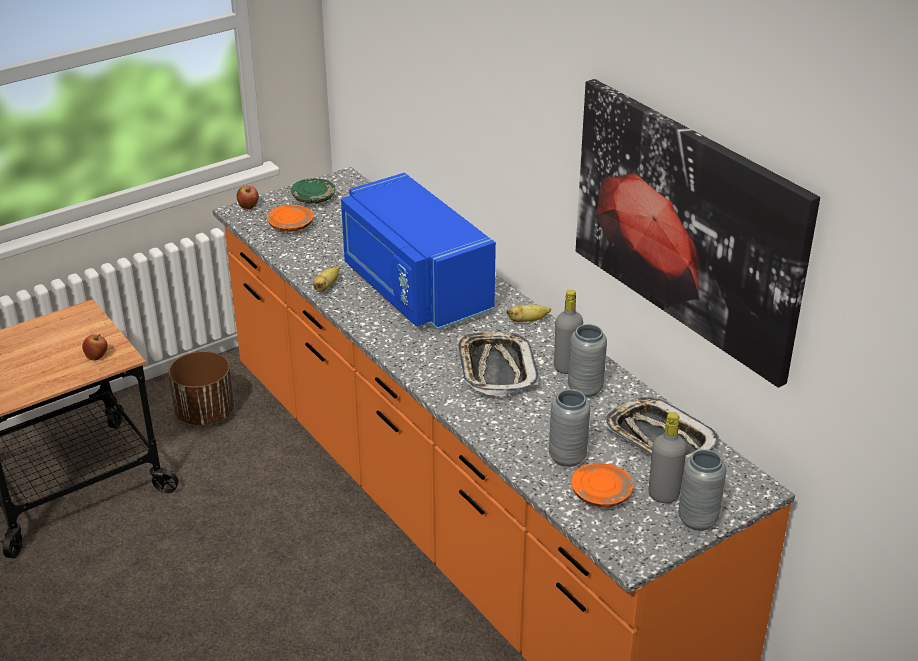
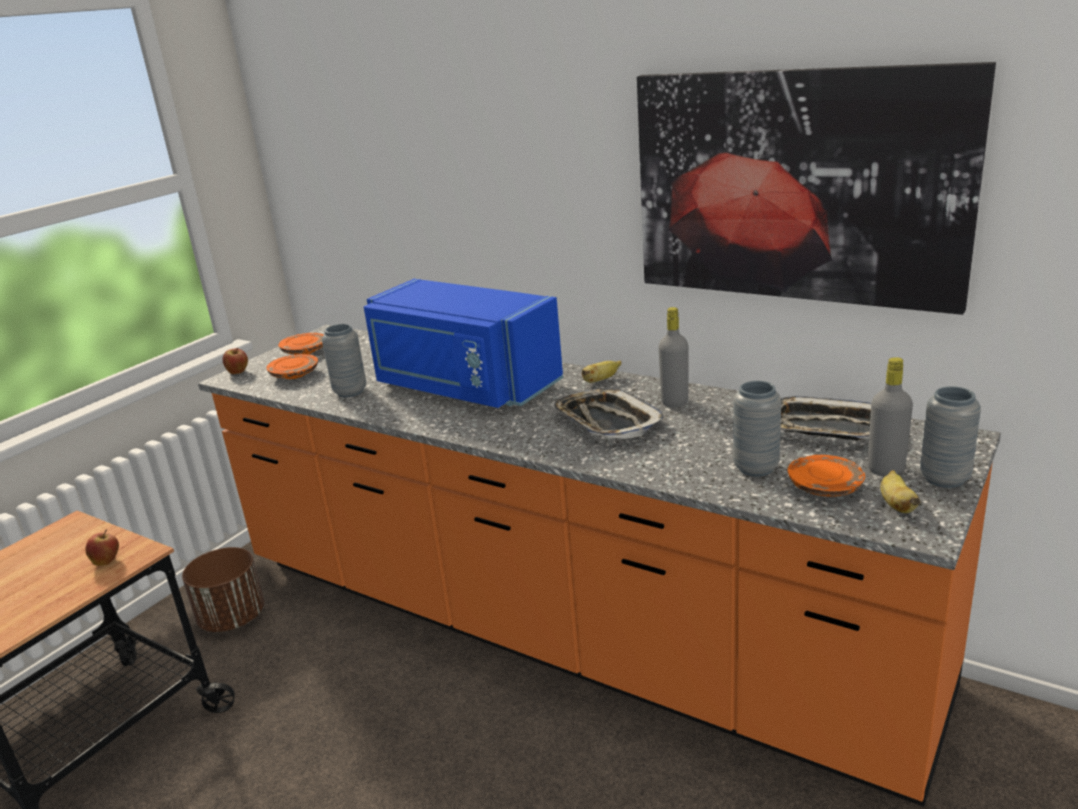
camera: 20 degrees left, 10 degrees down
green plate [291,178,335,203] -> orange plate [278,333,324,355]
banana [313,266,340,292] -> banana moved to [880,470,921,513]
grey vase [568,324,607,397] -> grey vase moved to [322,324,366,397]

